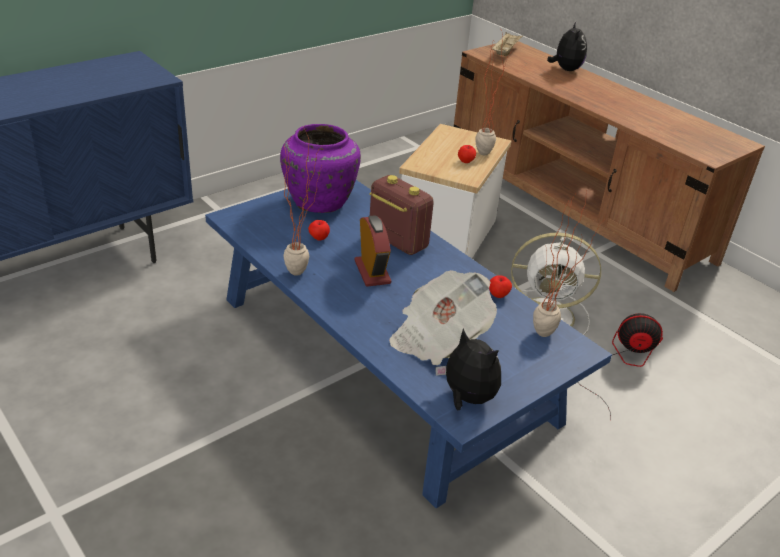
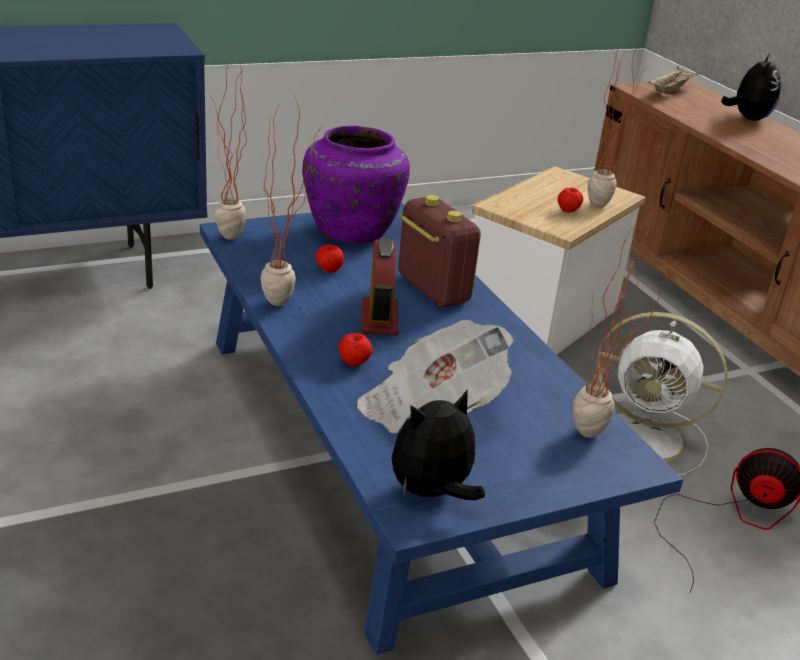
camera: 15 degrees right, 5 degrees down
plush toy [436,328,501,410] -> plush toy turned 90 degrees counterclockwise [391,390,485,500]
apple [489,275,512,298] -> apple moved to [339,333,373,366]
none -> potted plant [210,51,247,240]

